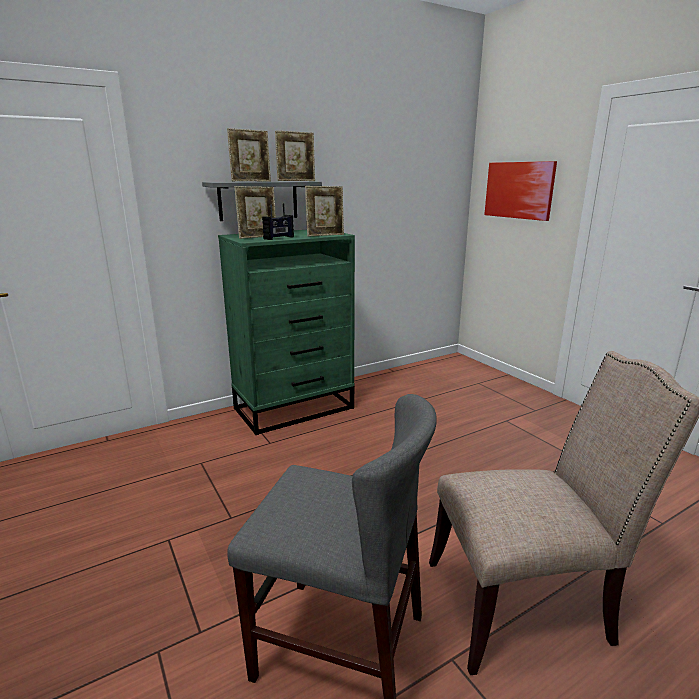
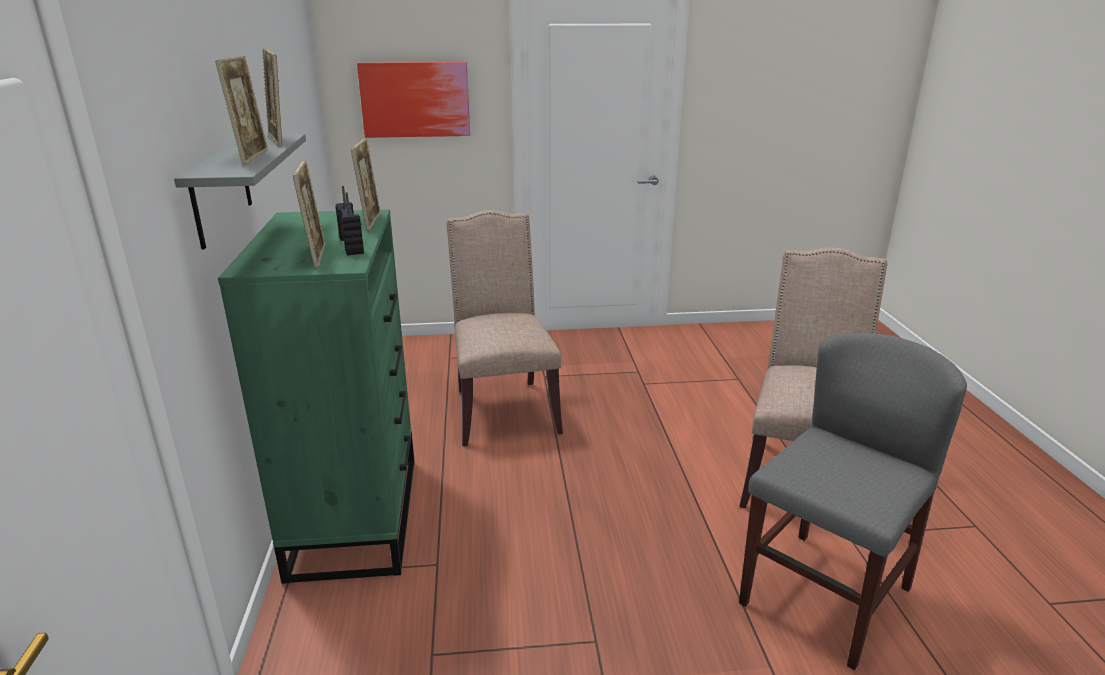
camera: 65 degrees left, 5 degrees up
picture frame [275,130,315,181] -> picture frame turned 150 degrees clockwise [262,48,282,146]
none -> beige chair [446,210,563,446]

